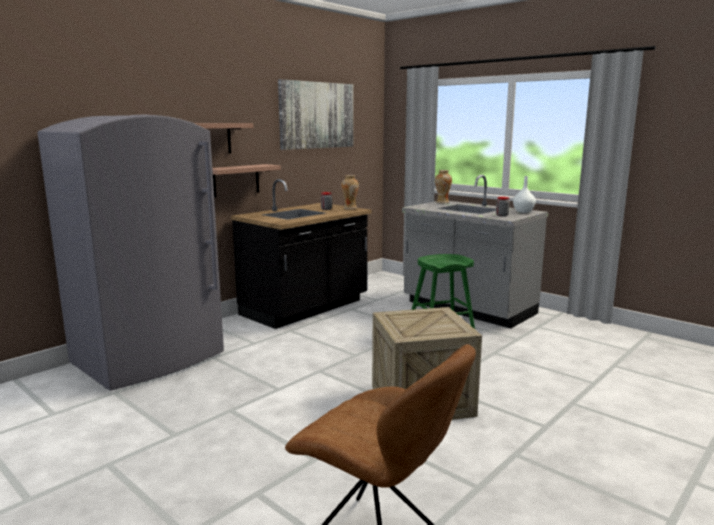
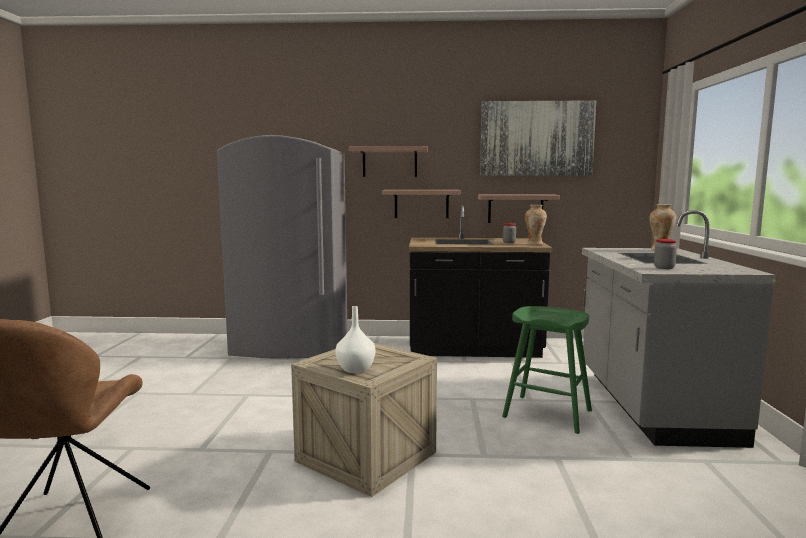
camera: 50 degrees right, 5 degrees down
white vase [513,176,536,213] -> white vase moved to [335,306,375,373]
none -> shelf [478,194,560,223]

